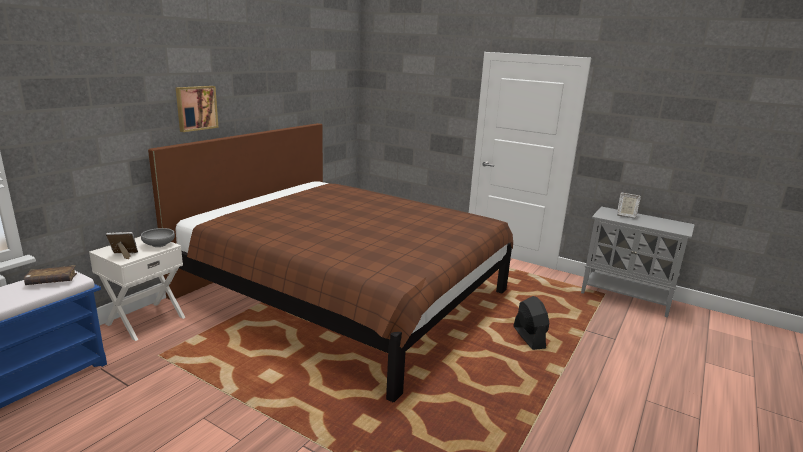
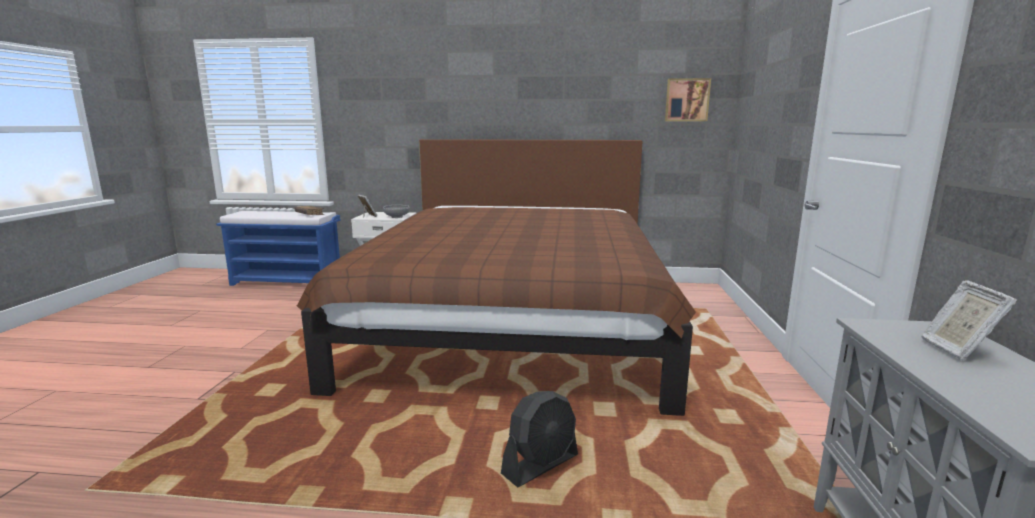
camera: 65 degrees right, 5 degrees down
picture [176,86,219,132] -> picture moved to [665,78,711,121]

